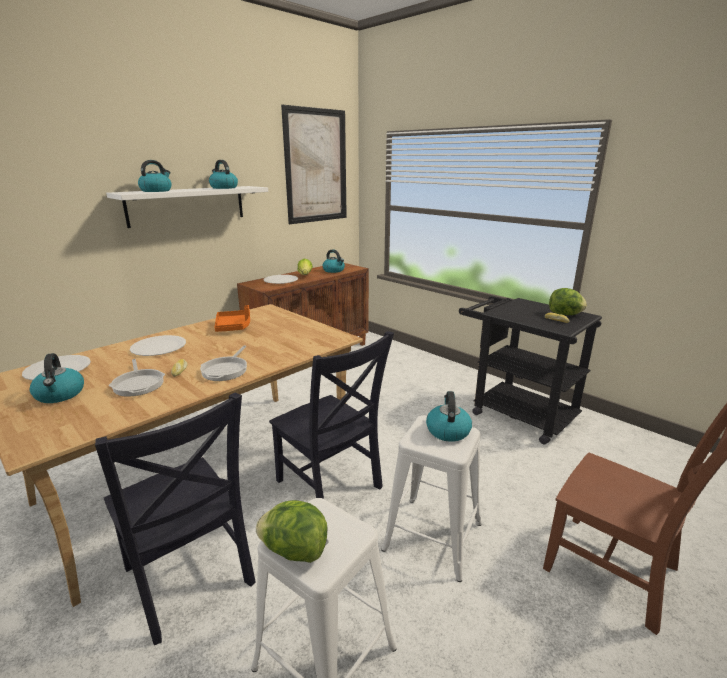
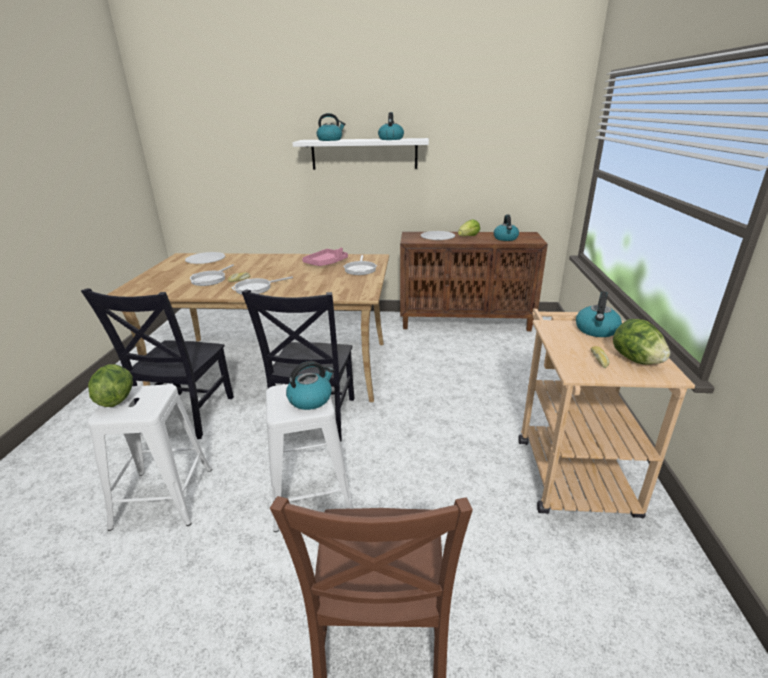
camera: 50 degrees right, 5 degrees up
kettle [30,353,84,403] -> kettle moved to [576,291,622,337]
white plate [130,335,186,356] -> none
orange tray [214,305,250,332] -> pink tray [302,248,348,266]
picture [281,105,347,224] -> none
black cart [459,296,602,445] -> beige cart [518,309,695,518]
none -> frying pan [343,255,377,275]

